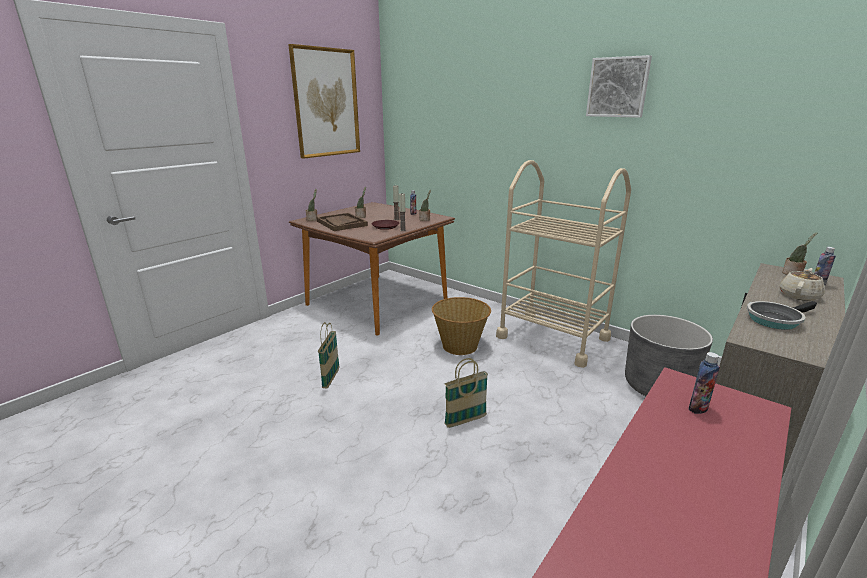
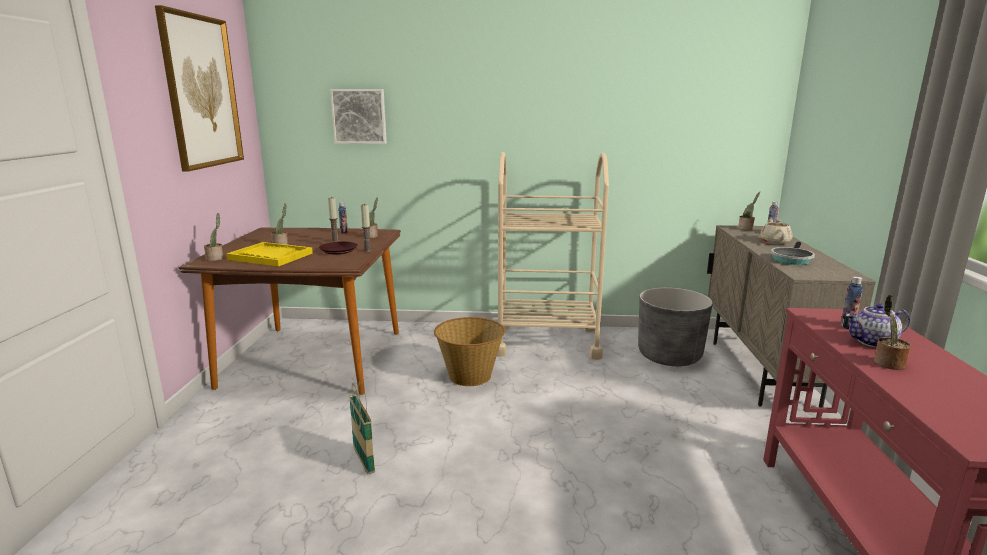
camera: 35 degrees left, 5 degrees down
brown tray [316,213,368,231] -> yellow tray [226,242,313,267]
basket [444,358,488,428] -> none
picture [586,55,652,118] -> picture moved to [330,89,387,144]
none -> teapot [846,303,910,348]
none -> potted plant [874,295,911,370]

